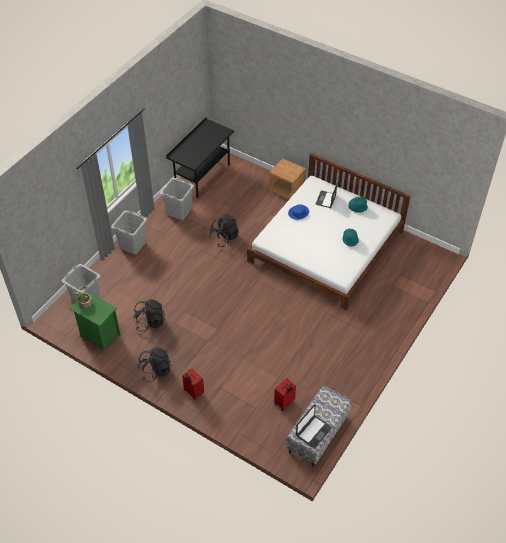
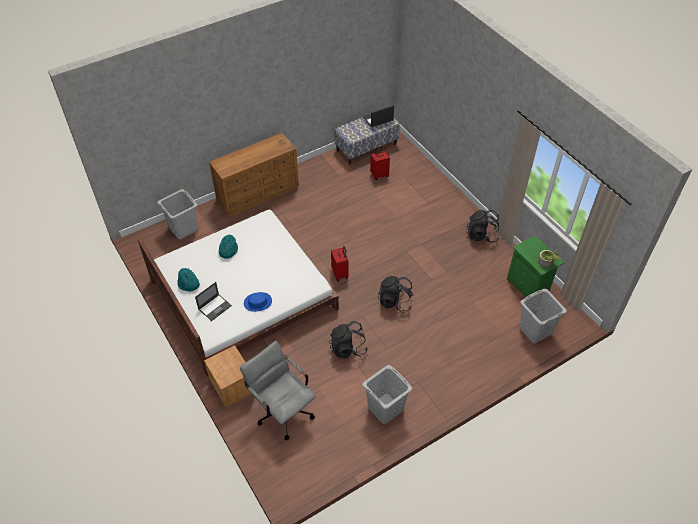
camera: 155 degrees left, 0 degrees up
grey laundry basket [111,210,147,254] -> grey laundry basket moved to [157,189,198,239]
black backpack [134,299,165,332] -> black backpack moved to [378,276,414,312]
black desk [166,117,234,199] -> none
red suitcase [182,368,204,399] -> red suitcase moved to [331,246,348,281]
none -> brown dresser [209,133,299,216]
none -> grey office chair [240,341,316,440]

